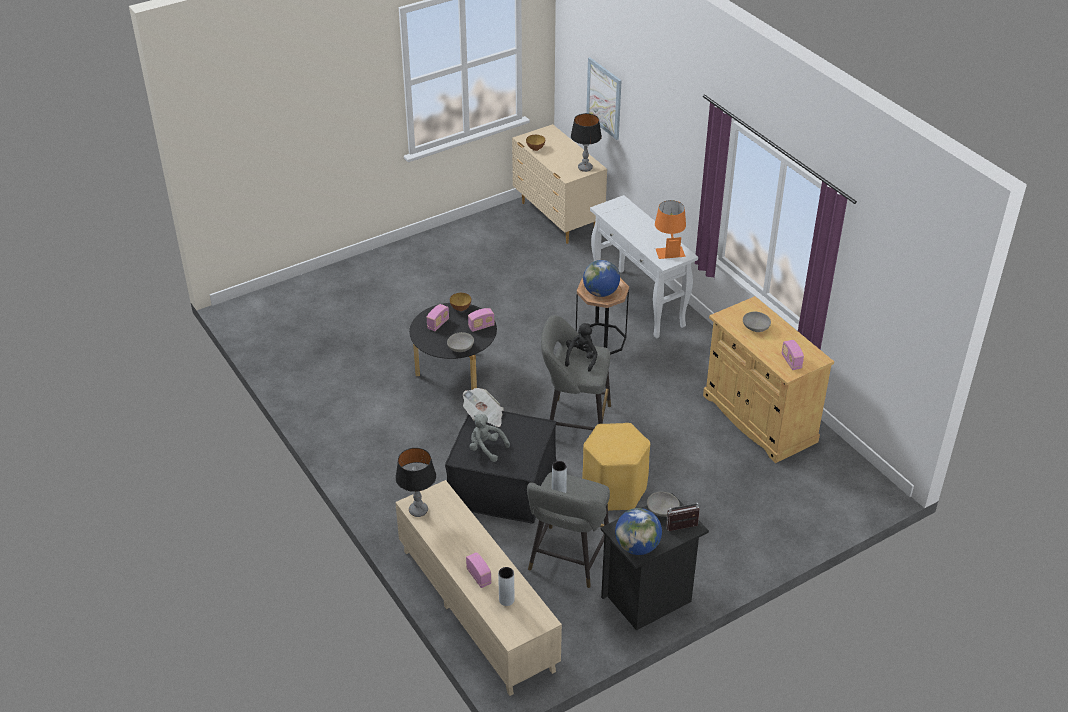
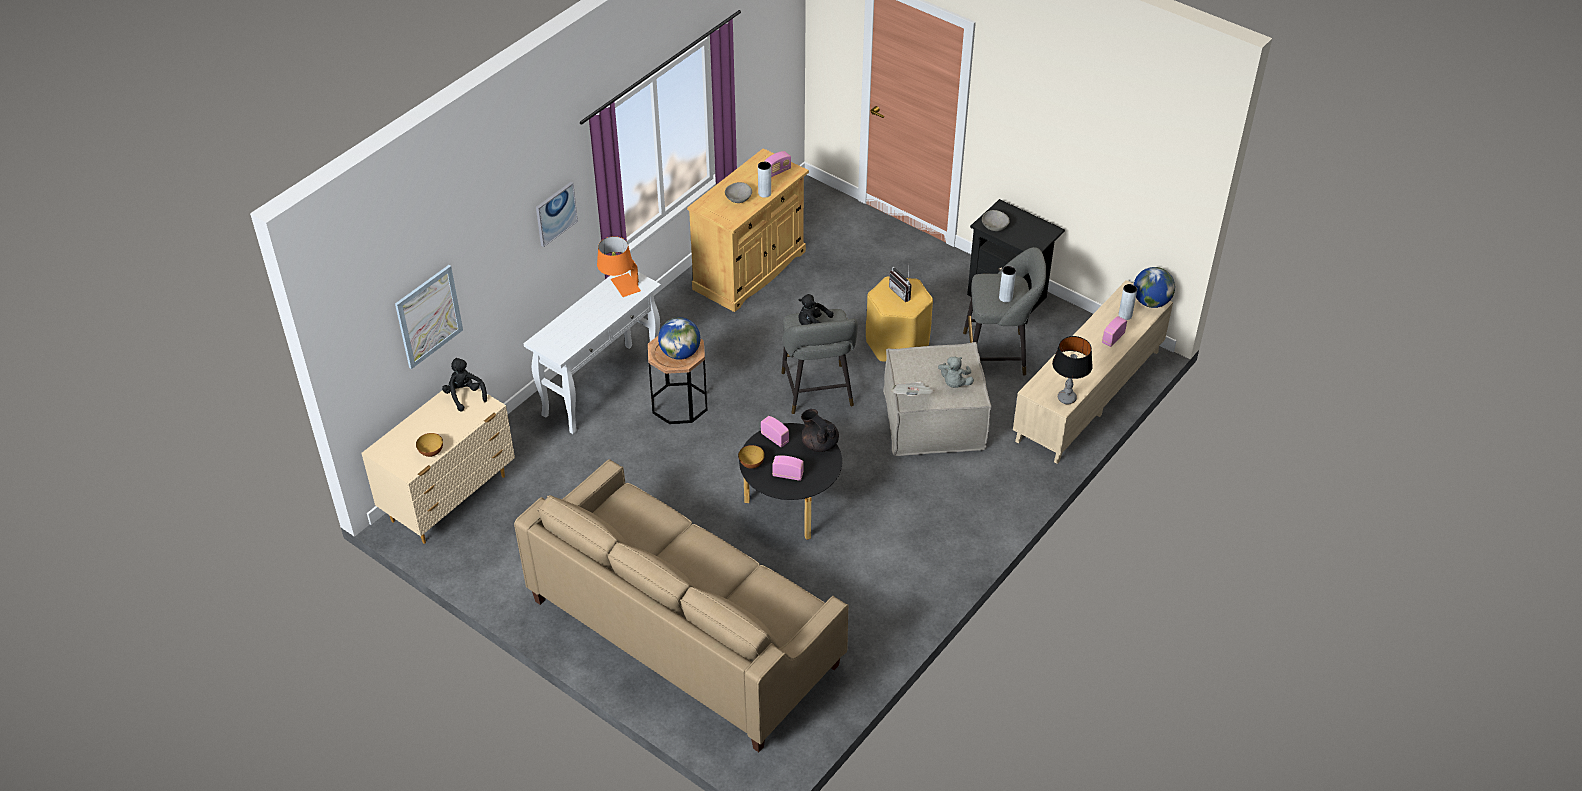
camera: 110 degrees left, 5 degrees up
black ottoman [445,411,556,524] -> beige ottoman [883,342,992,456]
grey bowl [447,332,474,352] -> black teapot [801,409,839,452]
table lamp [571,113,602,172] -> black plush toy [442,358,487,412]
globe [615,508,662,555] -> globe moved to [1134,267,1175,308]
radio [666,503,700,531] -> radio moved to [889,263,912,302]
none -> beige sofa [514,459,848,752]
none -> picture [536,182,578,247]
none -> grey vase [758,162,771,198]

